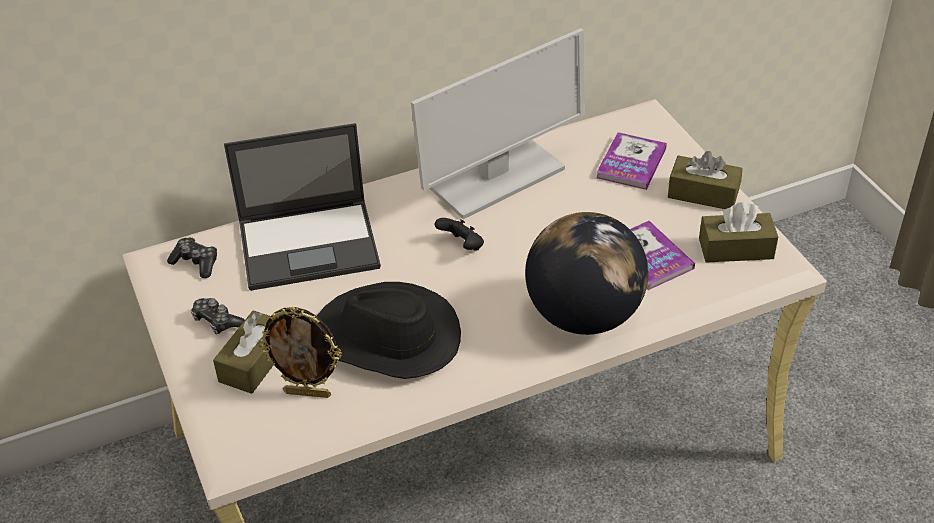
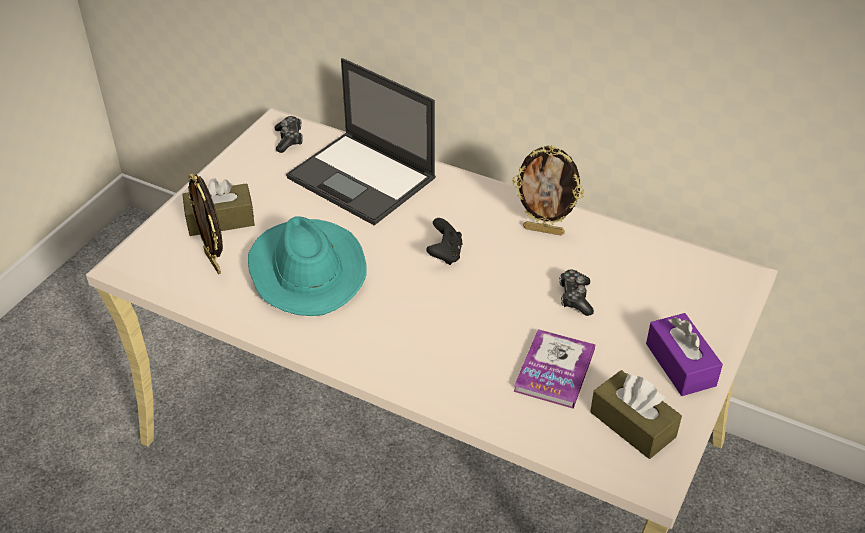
camera: 50 degrees right, 0 degrees up
game controller [191,298,245,334] -> game controller moved to [559,269,594,316]
black hat [317,282,461,379] -> turquoise hat [248,216,367,316]
monitor [411,28,585,219] -> picture frame [512,145,584,235]
globe [525,212,648,335] -> none
book [596,132,667,190] -> none
brown tissue box [668,151,743,209] -> purple tissue box [646,313,723,396]

